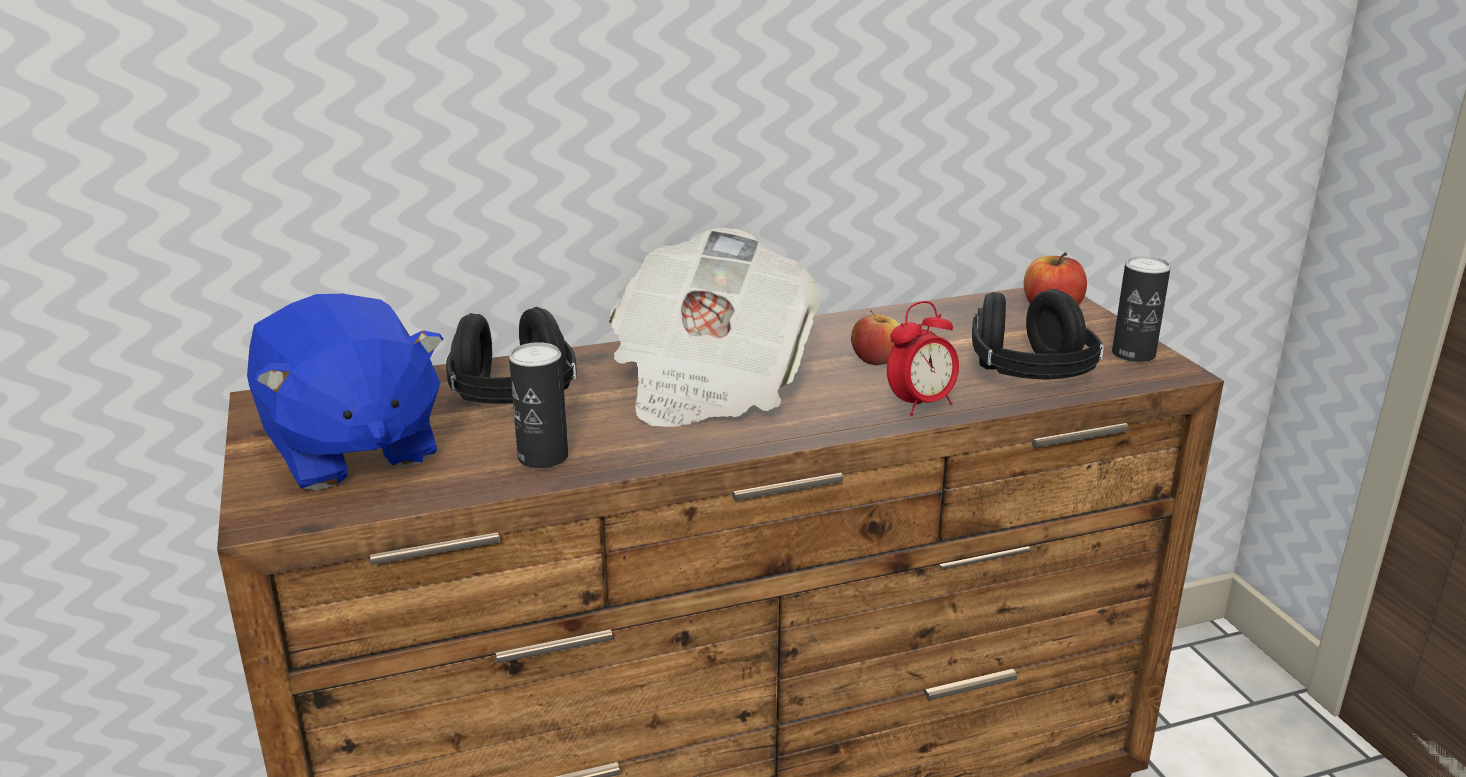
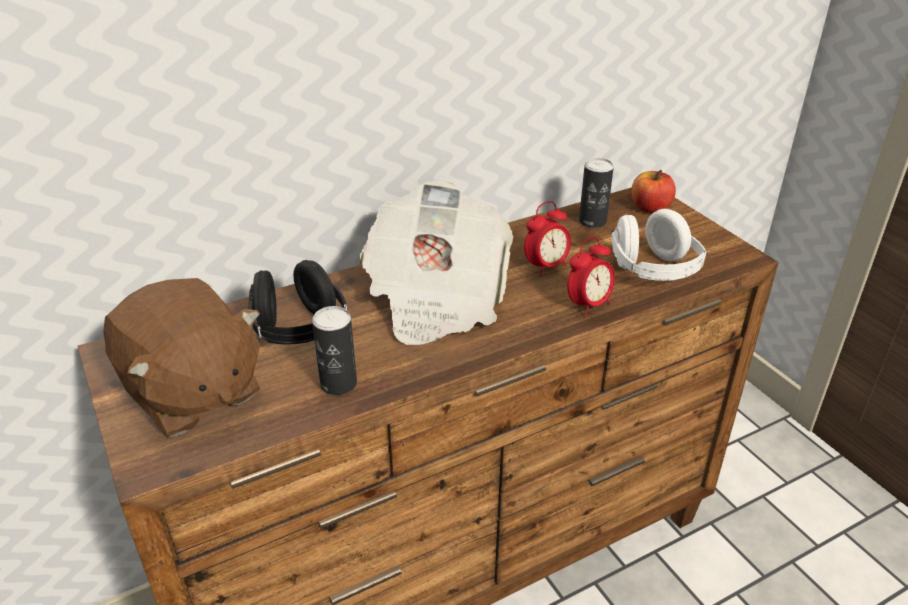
camera: 10 degrees left, 10 degrees up
blue plush toy [247,294,444,490] -> brown plush toy [103,278,260,437]
apple [851,310,900,365] -> alarm clock [524,201,571,276]
black headphones [972,289,1104,379] -> white headphones [611,209,707,281]
can [1112,256,1171,362] -> can moved to [579,158,614,228]

